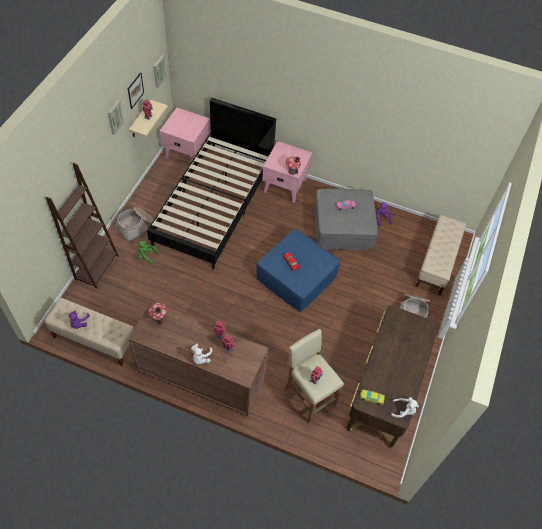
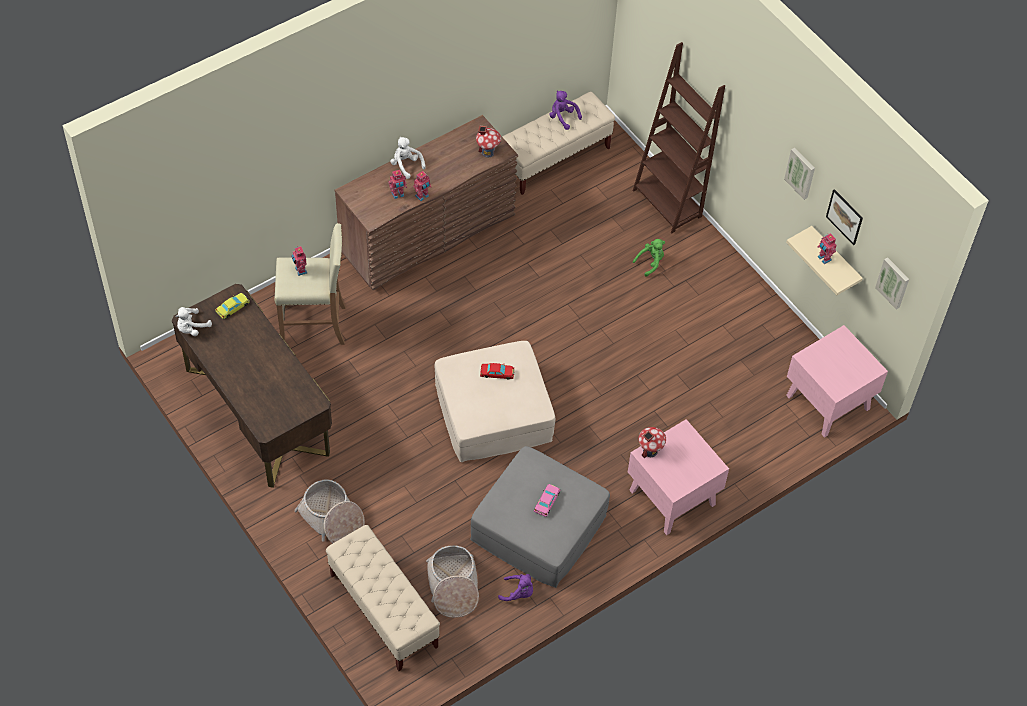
camera: 125 degrees right, 0 degrees up
basket [114,207,154,244] -> basket moved to [426,545,479,618]
black bed [147,98,276,270] -> none
blue ottoman [256,229,340,312] -> beige ottoman [435,341,555,462]

